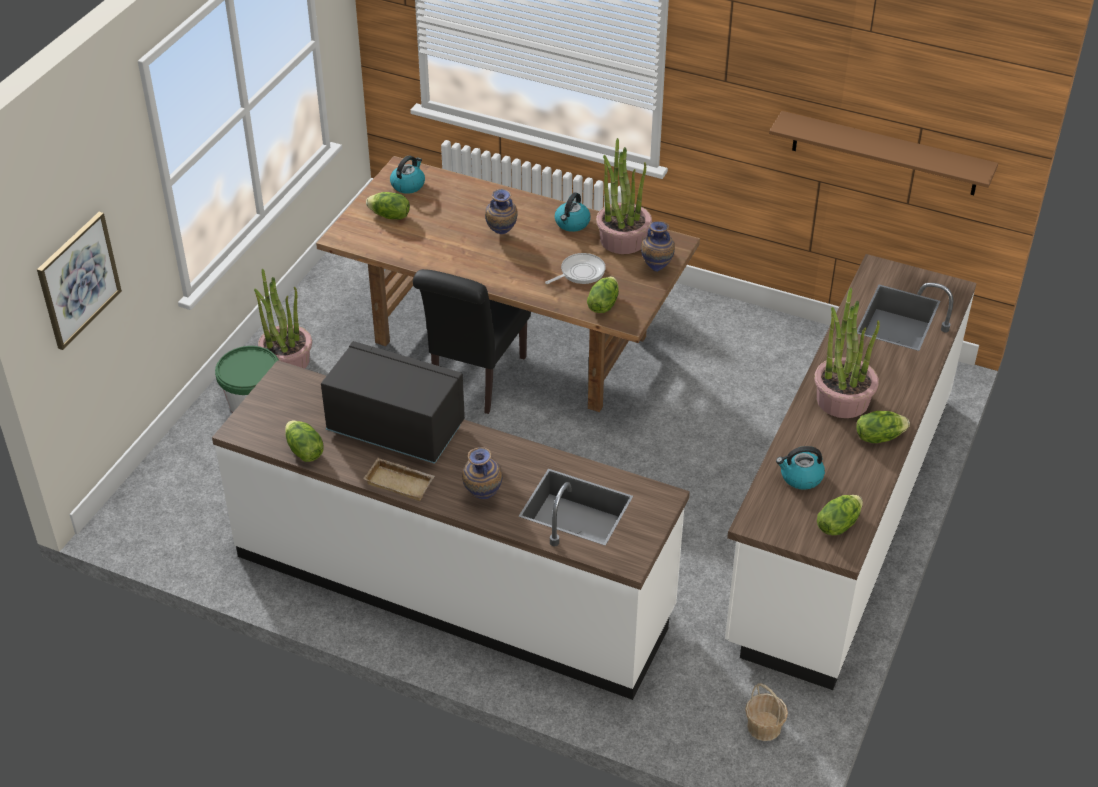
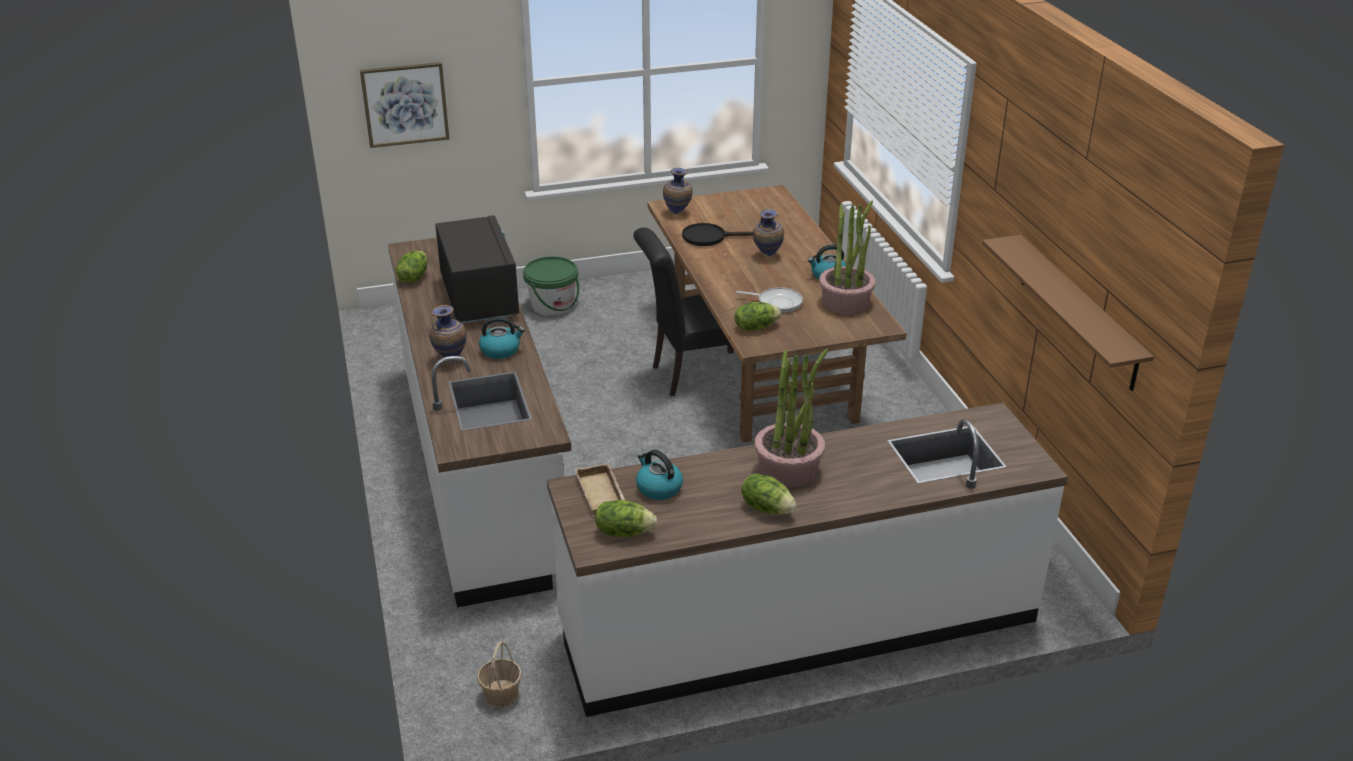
camera: 50 degrees right, 10 degrees down
potted plant [254,269,312,369] -> none
beige tray [363,458,435,501] -> beige tray moved to [575,463,625,515]
lettuce [366,192,410,220] -> none
kettle [390,155,425,194] -> kettle moved to [479,316,525,359]
vase [641,221,675,272] -> vase moved to [663,168,692,214]
none -> black frying pan [682,223,753,246]

